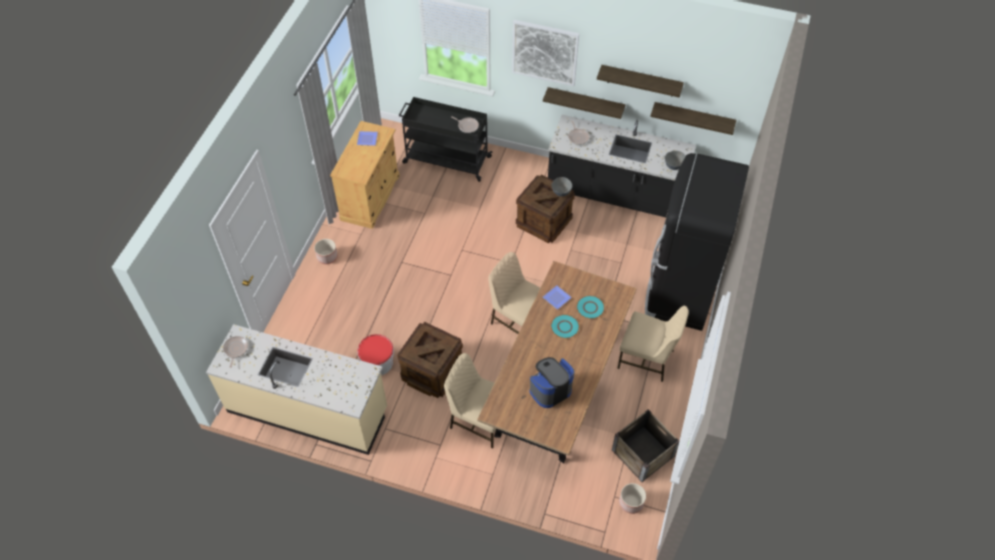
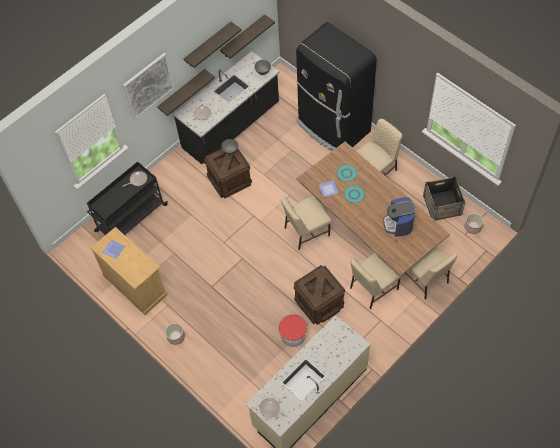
camera: 60 degrees left, 5 degrees up
none -> beige chair [405,247,457,300]

